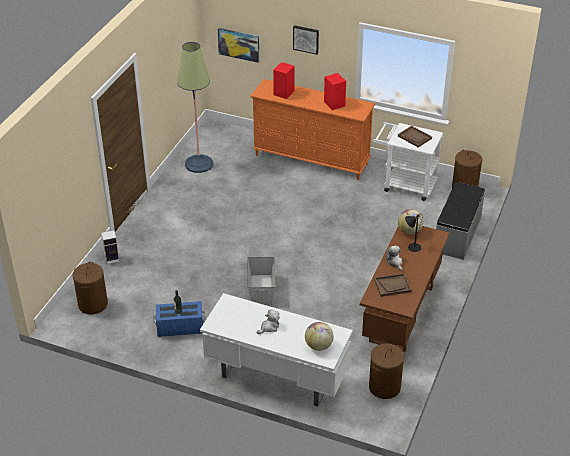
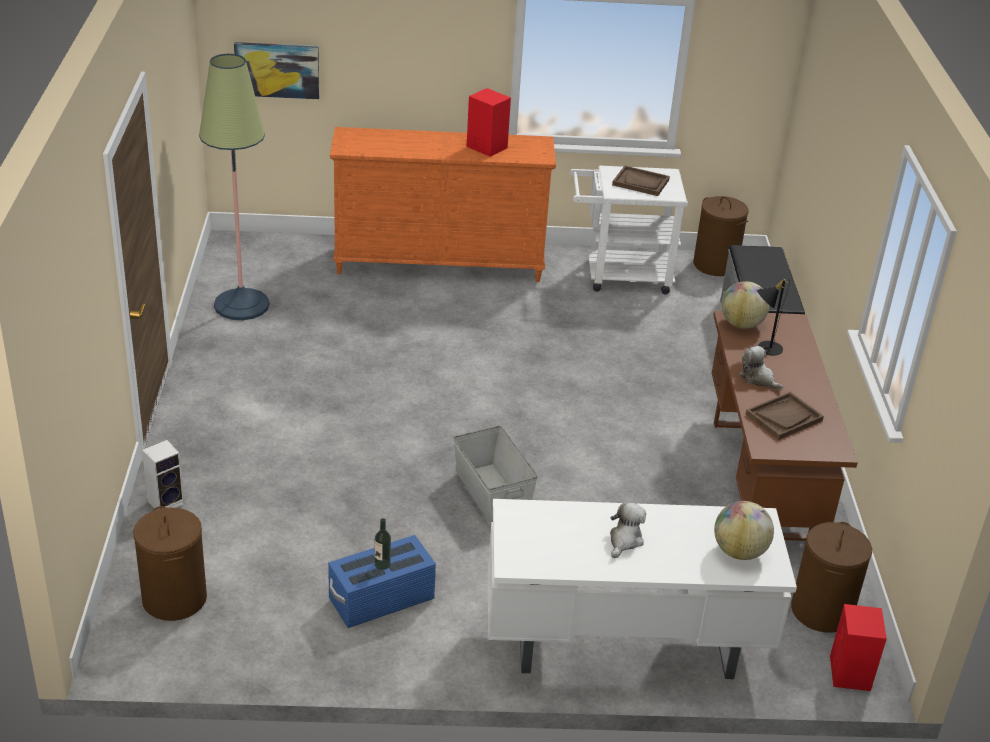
camera: 25 degrees left, 5 degrees down
red speaker [273,62,295,99] -> red speaker moved to [830,604,887,691]
picture [293,25,319,55] -> none

